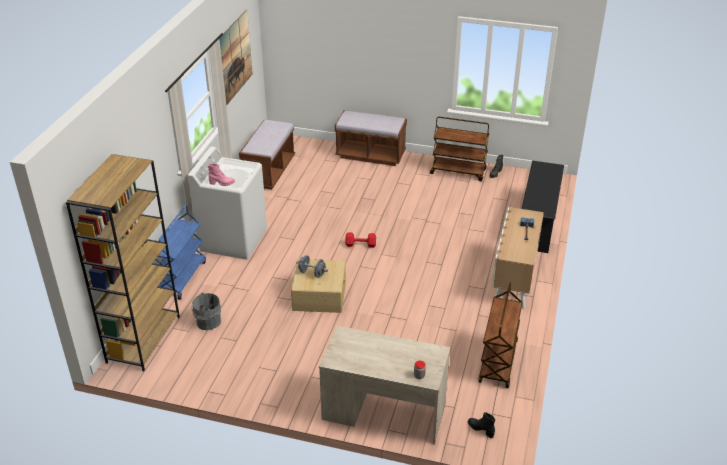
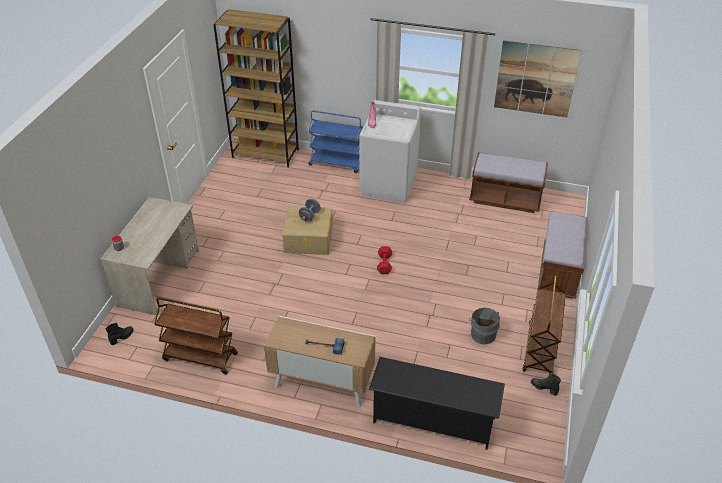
camera: 90 degrees right, 5 degrees up
grey bucket [192,293,221,330] -> grey bucket moved to [469,308,500,344]

